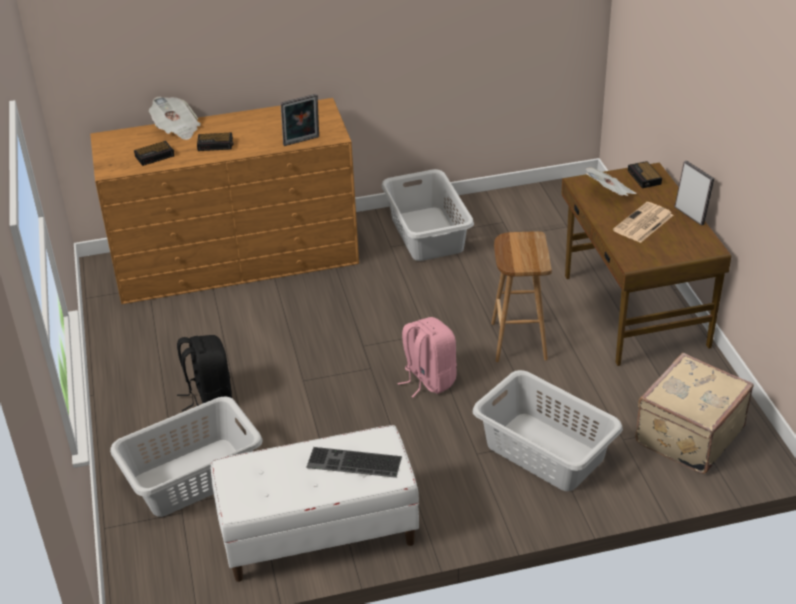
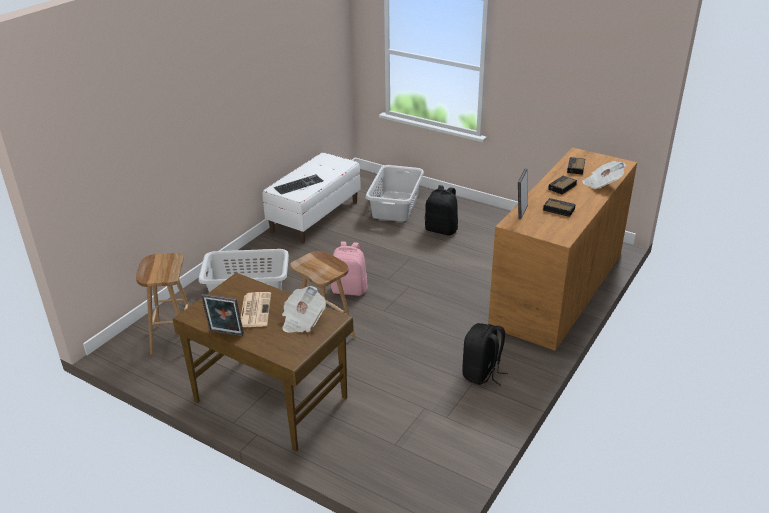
camera: 135 degrees right, 5 degrees down
grey laundry basket [381,169,474,261] -> black backpack [462,323,508,386]
alarm clock [628,161,662,188] -> alarm clock moved to [543,198,576,217]
beige suitcase [635,353,754,474] -> brown stool [136,253,190,355]

